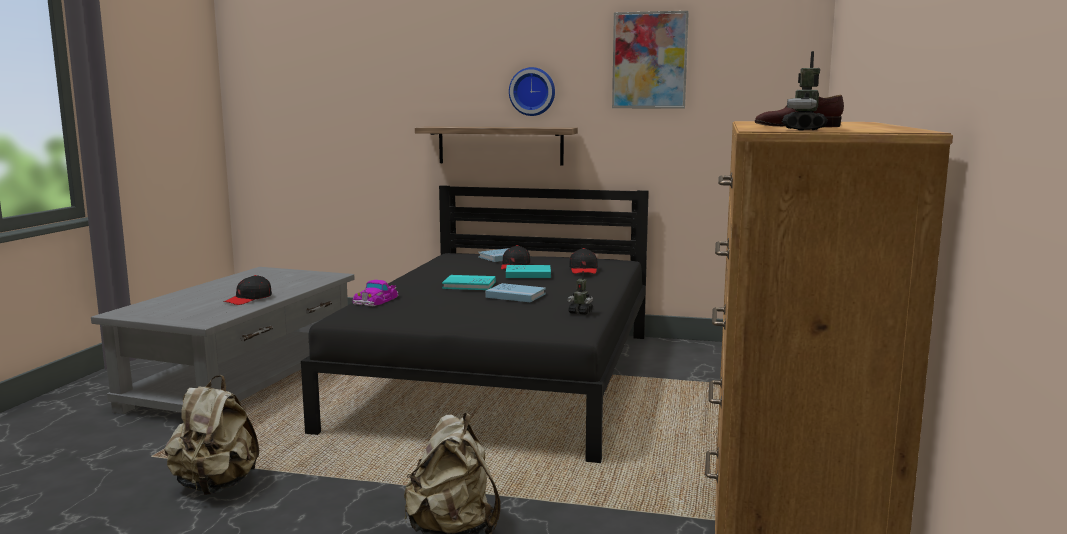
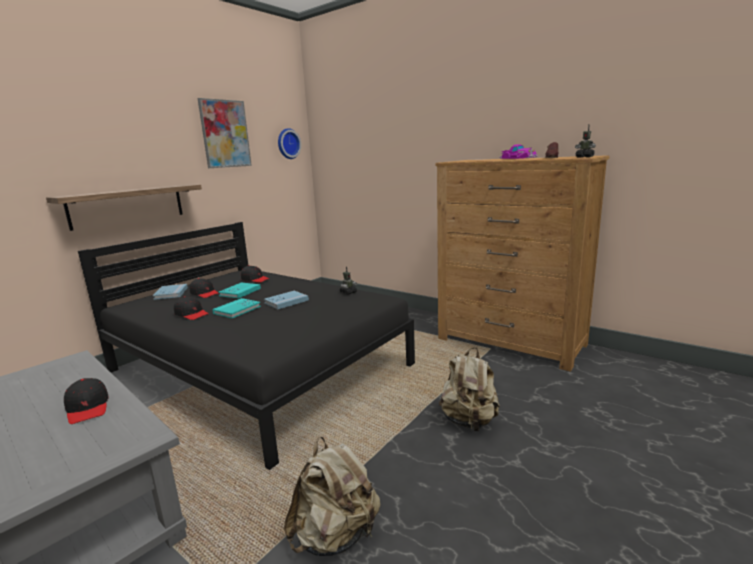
camera: 65 degrees left, 5 degrees up
toy car [353,280,398,306] -> toy car moved to [499,144,538,159]
wall clock [509,67,555,116] -> wall clock moved to [278,128,302,159]
none -> black cap [174,296,209,320]

